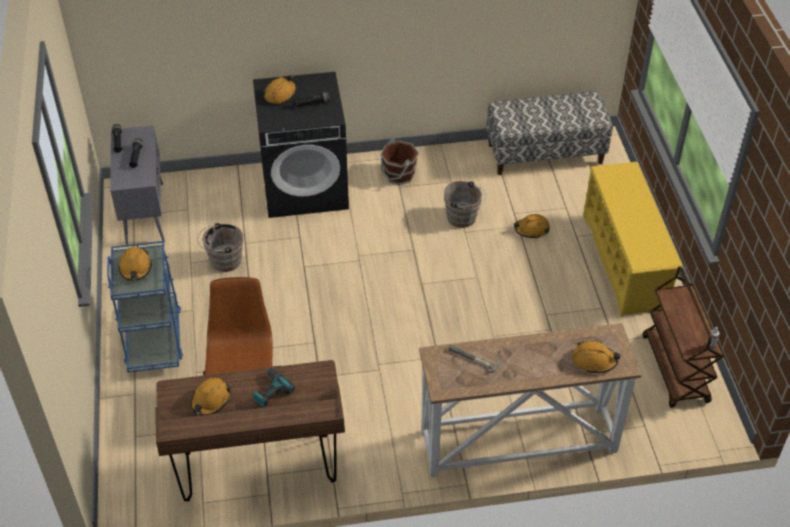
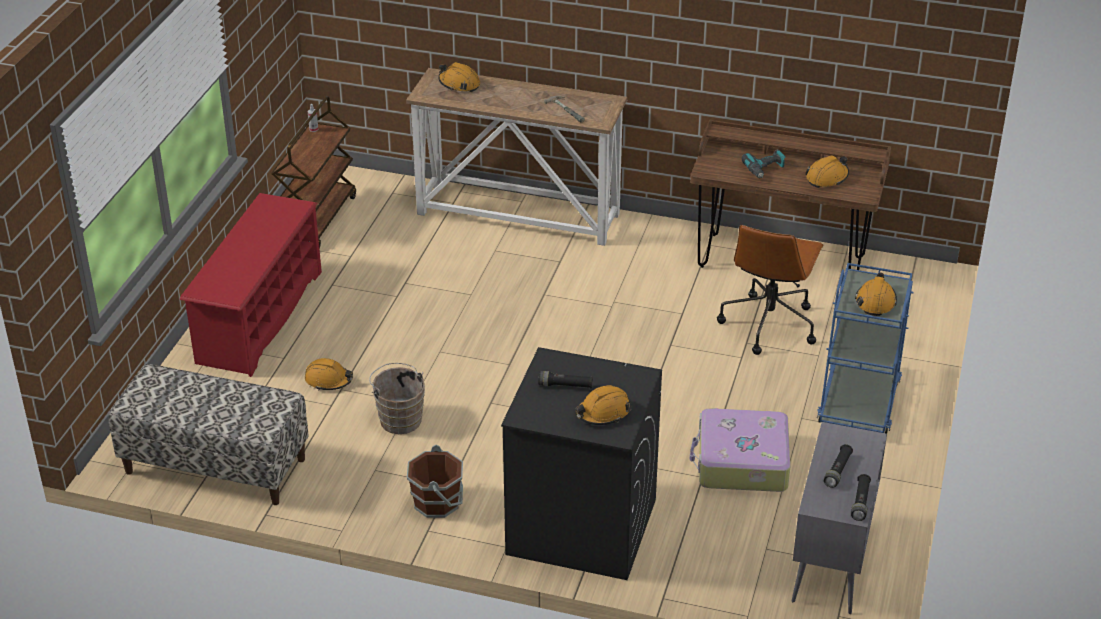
camera: 155 degrees left, 10 degrees down
brown bucket [197,223,243,272] -> suitcase [690,408,791,492]
yellow shoe rack [583,162,683,317] -> red shoe rack [180,193,322,377]

